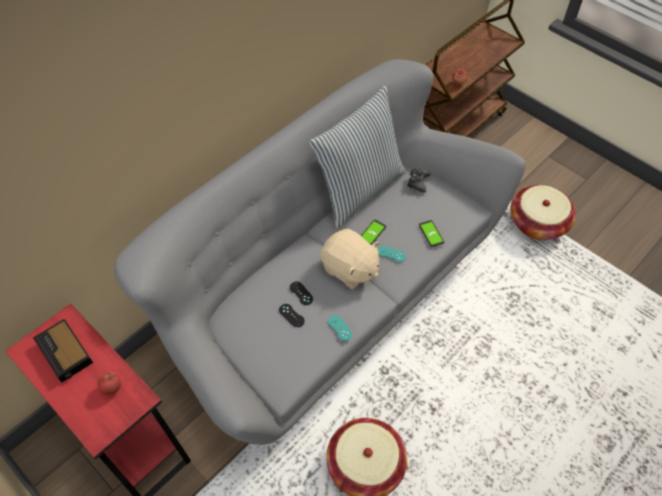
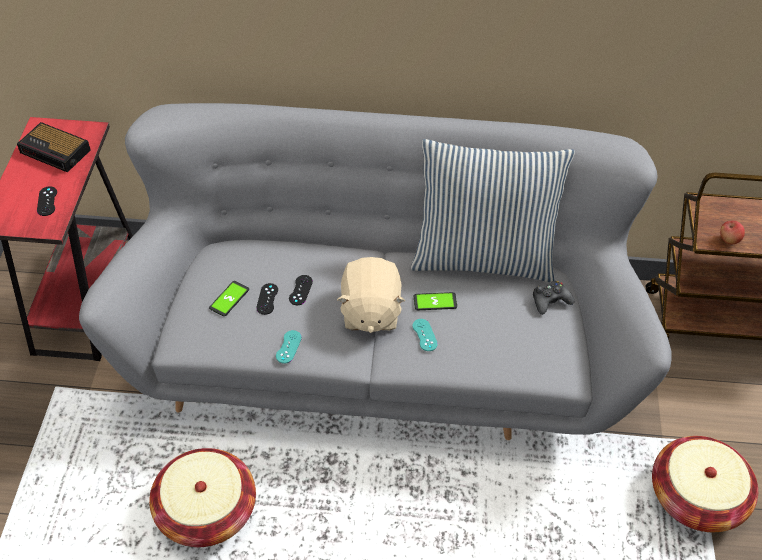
camera: 50 degrees right, 5 degrees down
alarm clock [33,319,93,383] -> alarm clock turned 75 degrees counterclockwise [17,122,90,172]
apple [97,372,121,395] -> black game controller [37,186,57,216]
phone [419,220,444,247] -> phone moved to [209,281,249,316]

